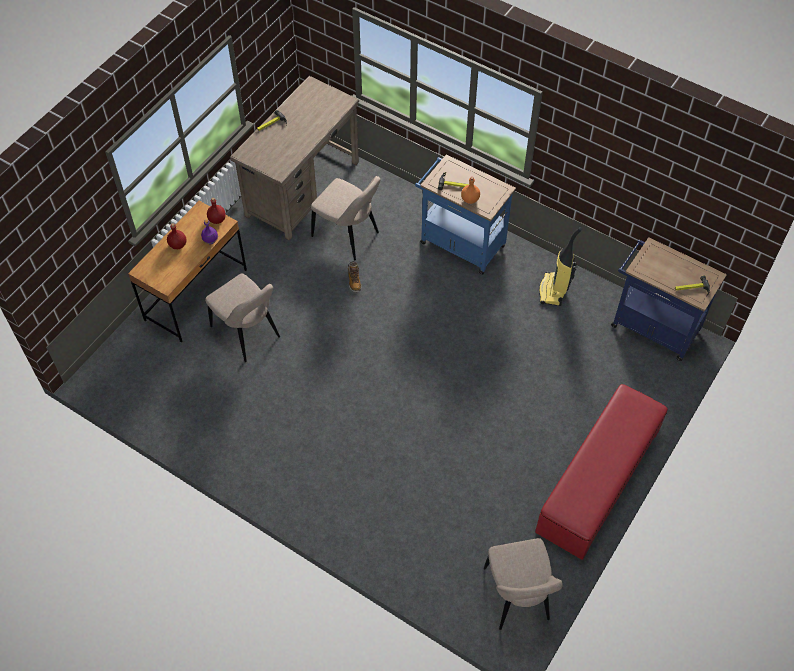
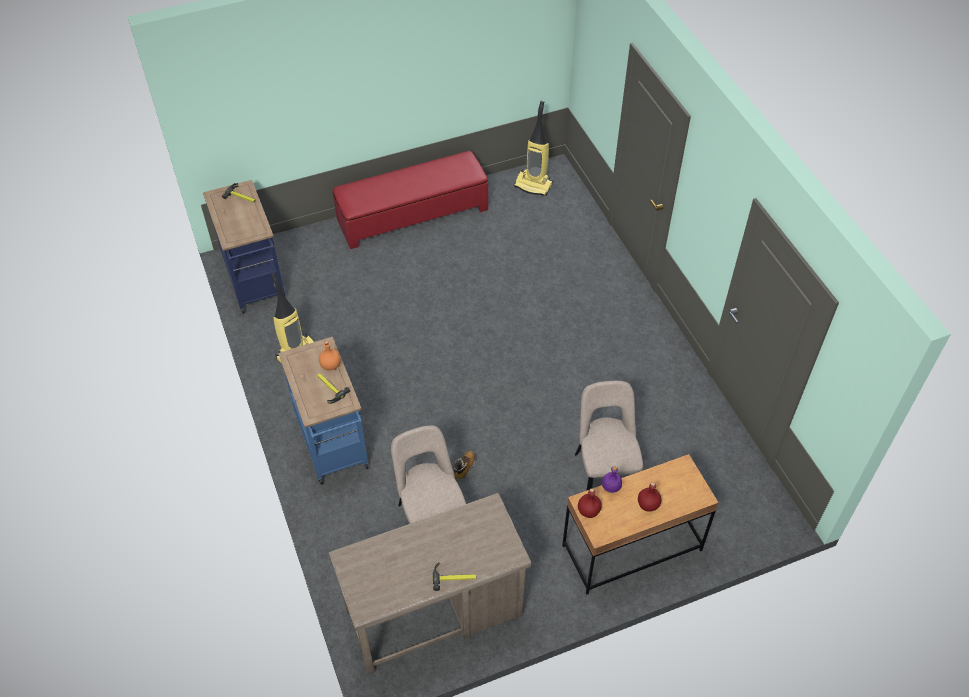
camera: 145 degrees left, 5 degrees down
beige chair [484,538,563,630] -> vacuum cleaner [514,101,553,196]

